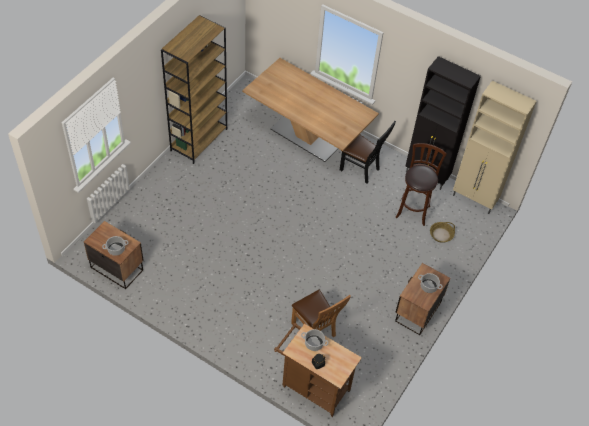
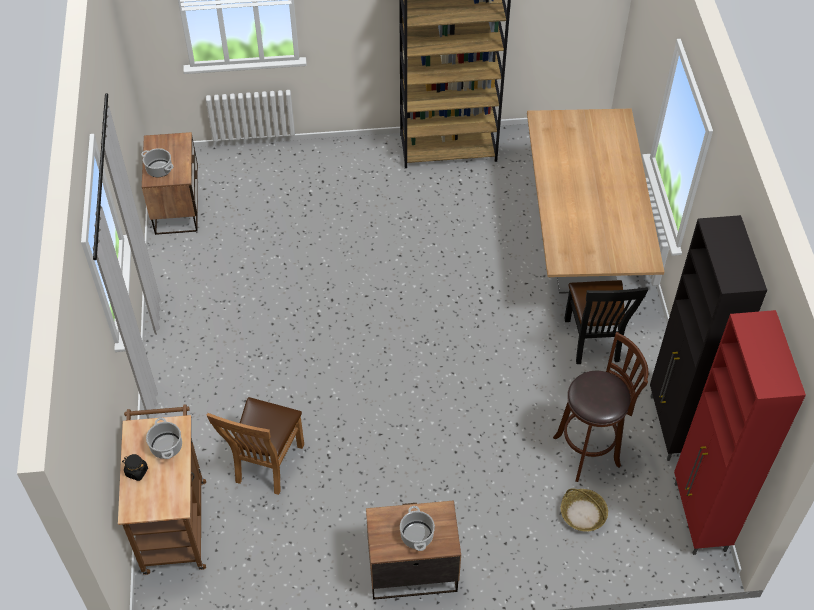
camera: 55 degrees right, 0 degrees up
beige cabinet [453,81,537,214] -> red cabinet [674,310,806,555]

